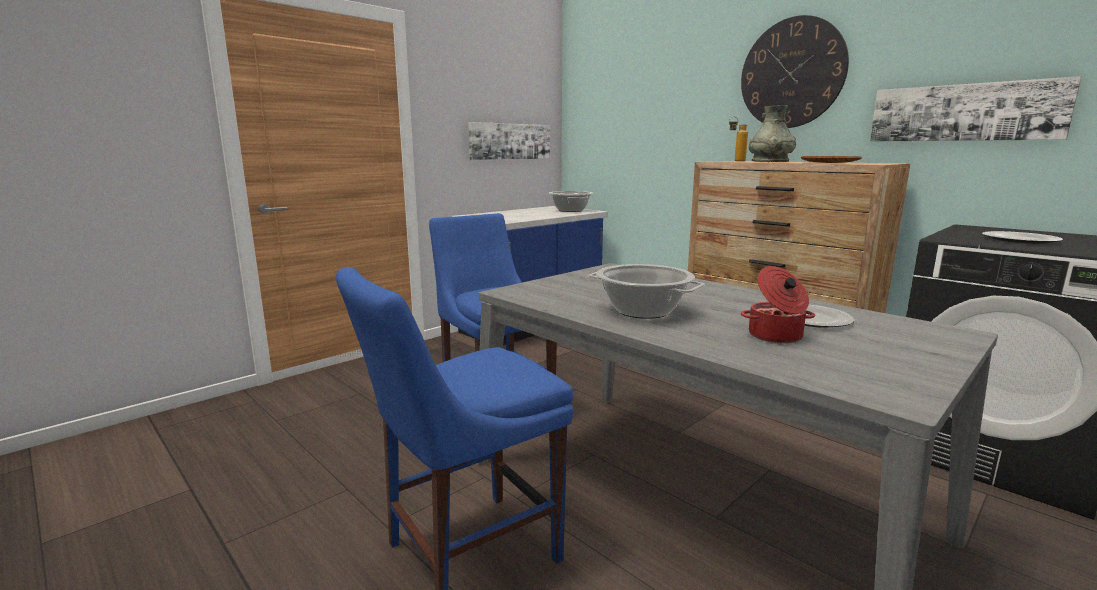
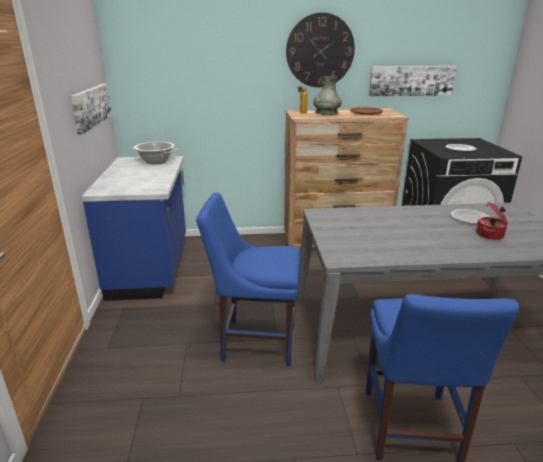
camera: 50 degrees left, 10 degrees up
cooking pot [589,264,705,319] -> none

